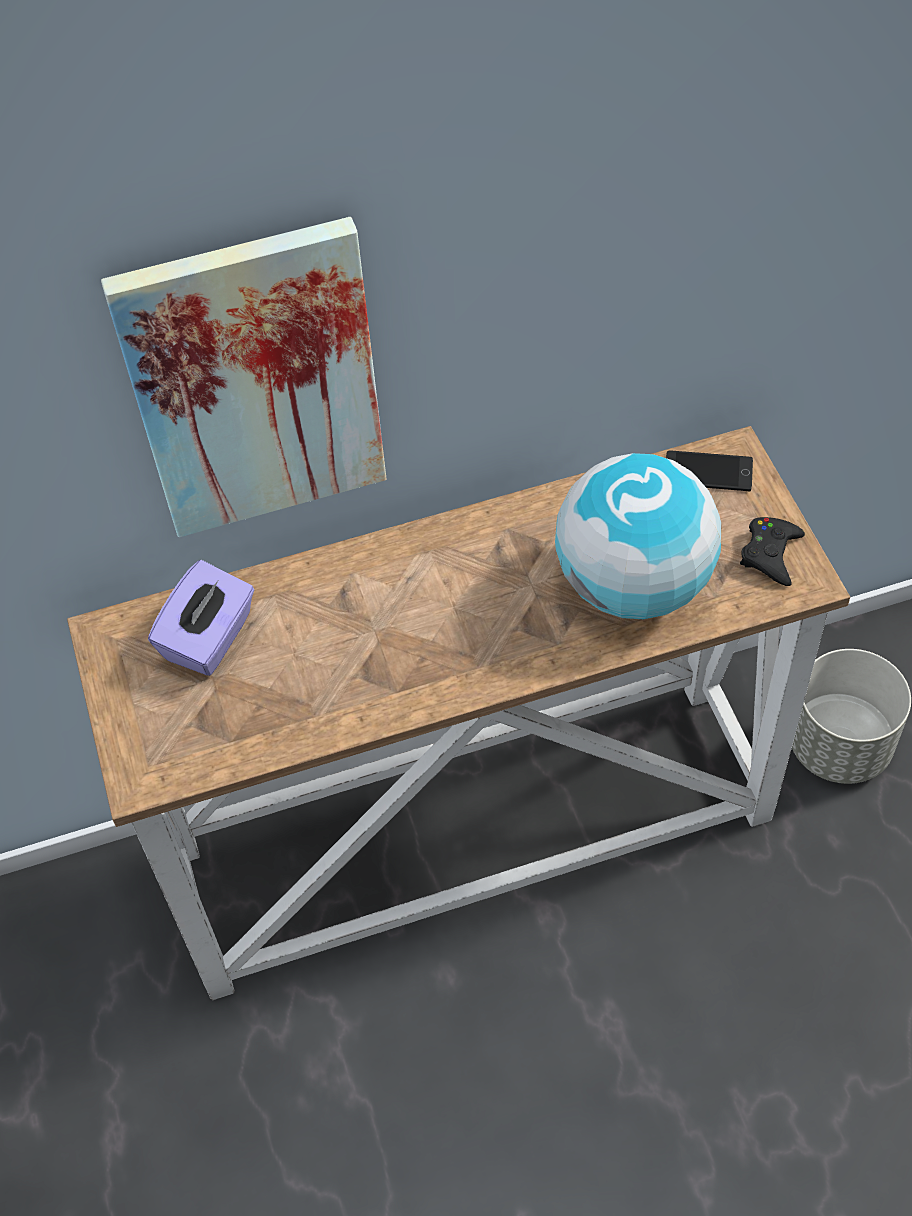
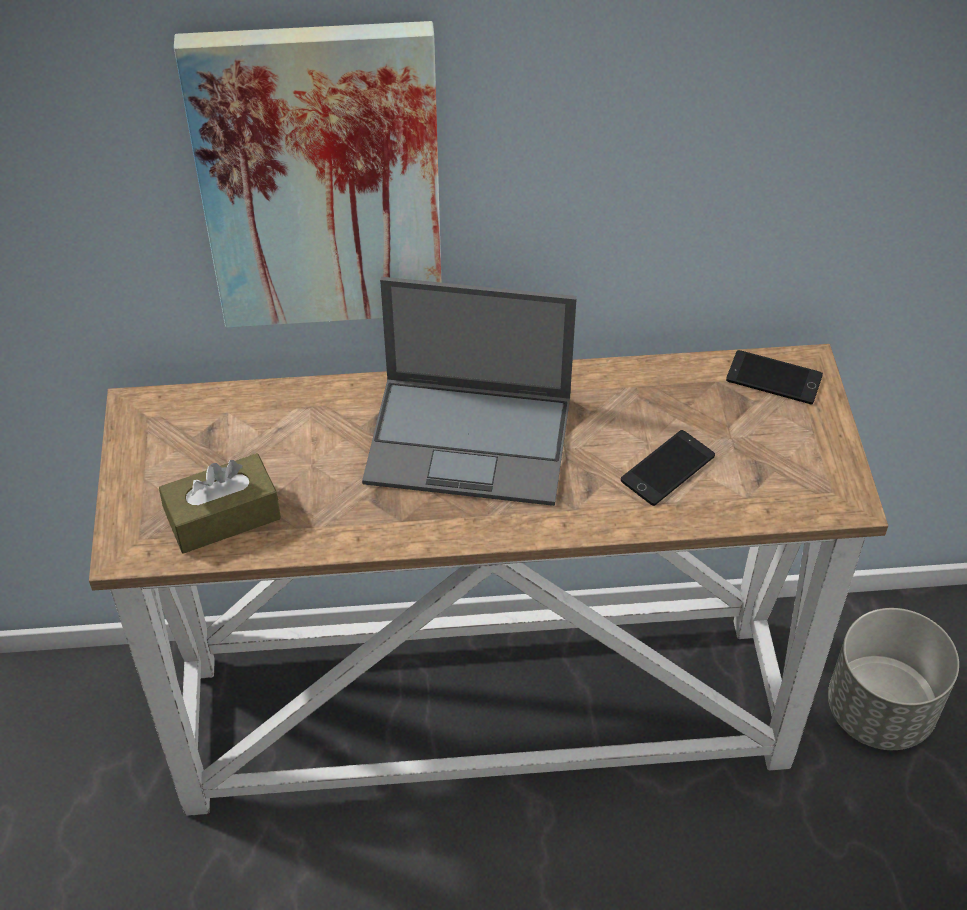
camera: 10 degrees right, 5 degrees down
purple tissue box [148,560,255,676] -> none
globe [555,453,721,619] -> phone [621,430,715,506]
black game controller [740,517,805,586] -> none
none -> brown tissue box [159,453,281,554]
none -> laptop [362,277,577,506]

